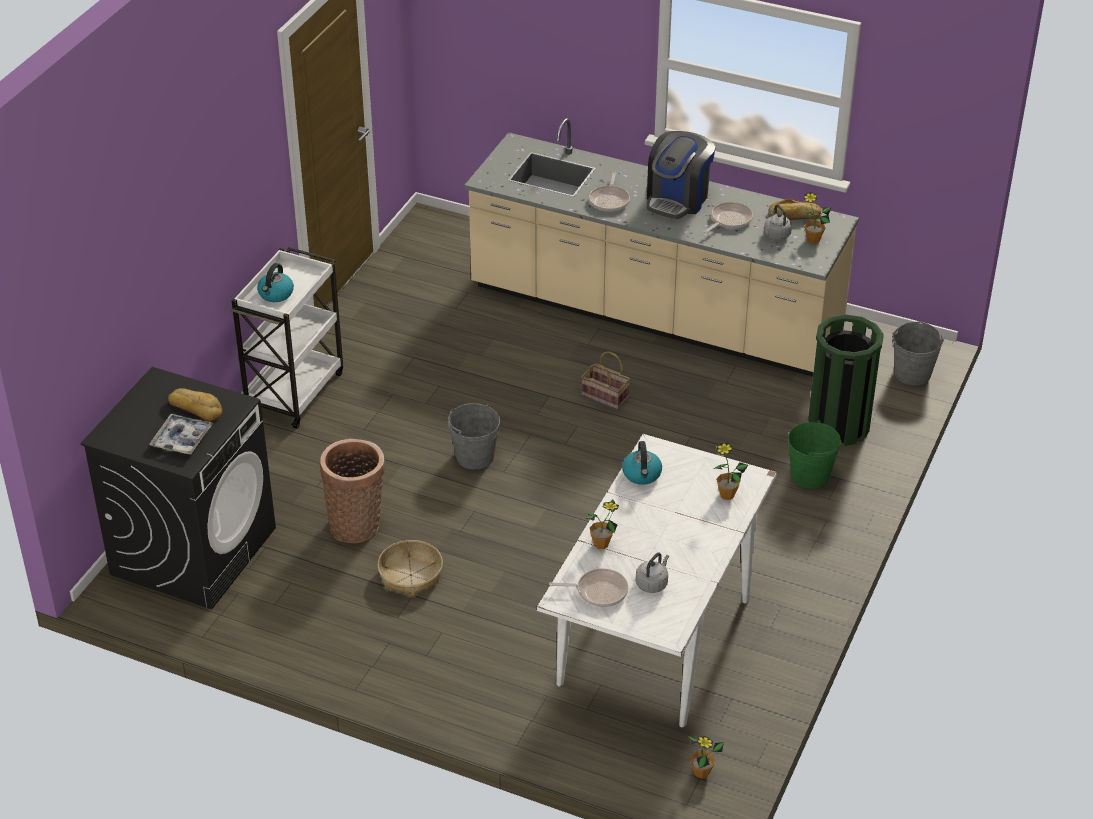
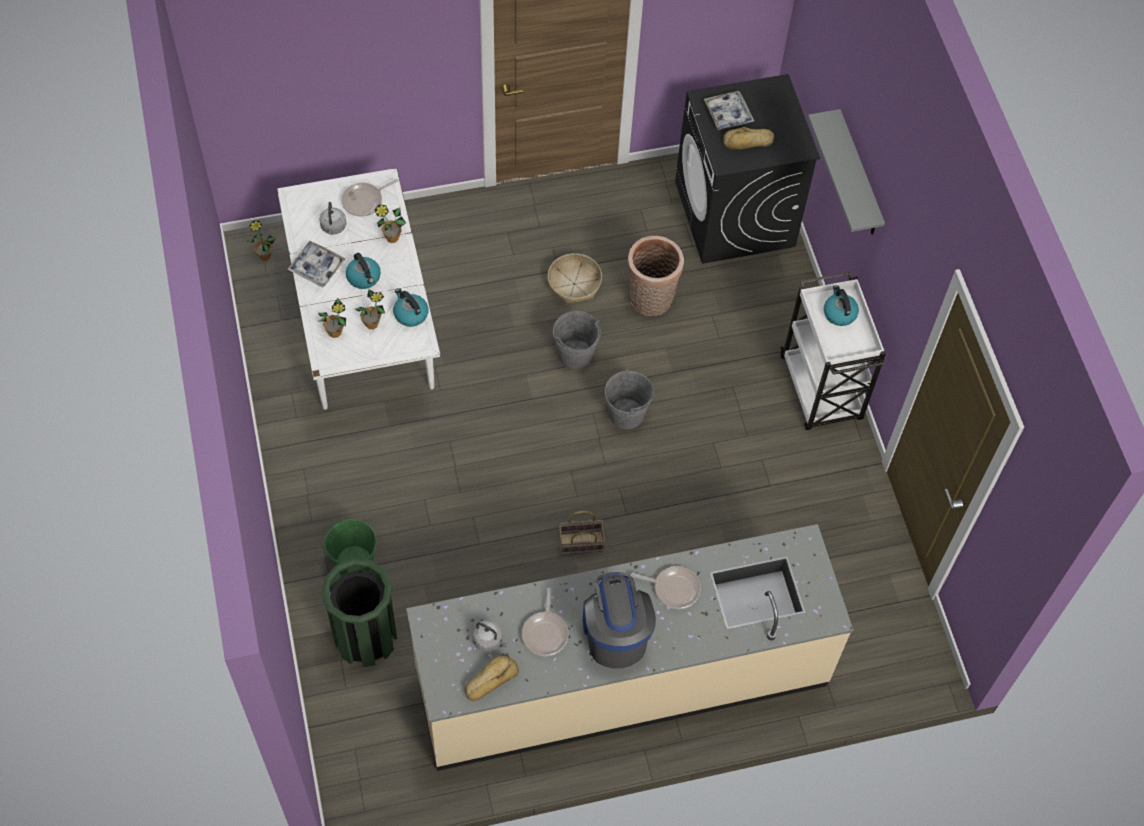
camera: 140 degrees right, 20 degrees up
frying pan [589,172,630,212] -> frying pan turned 135 degrees clockwise [631,566,701,609]
potted plant [803,192,831,244] -> potted plant moved to [354,289,385,329]
grey bucket [893,321,944,385] -> grey bucket moved to [553,311,601,369]
none -> tray [287,241,346,287]
none -> kettle [346,253,381,289]
none -> grey shelf [808,109,885,235]

